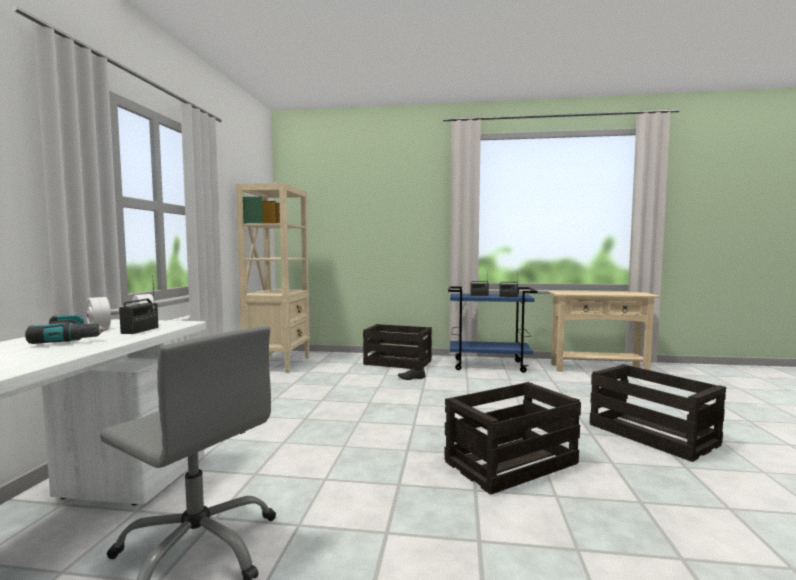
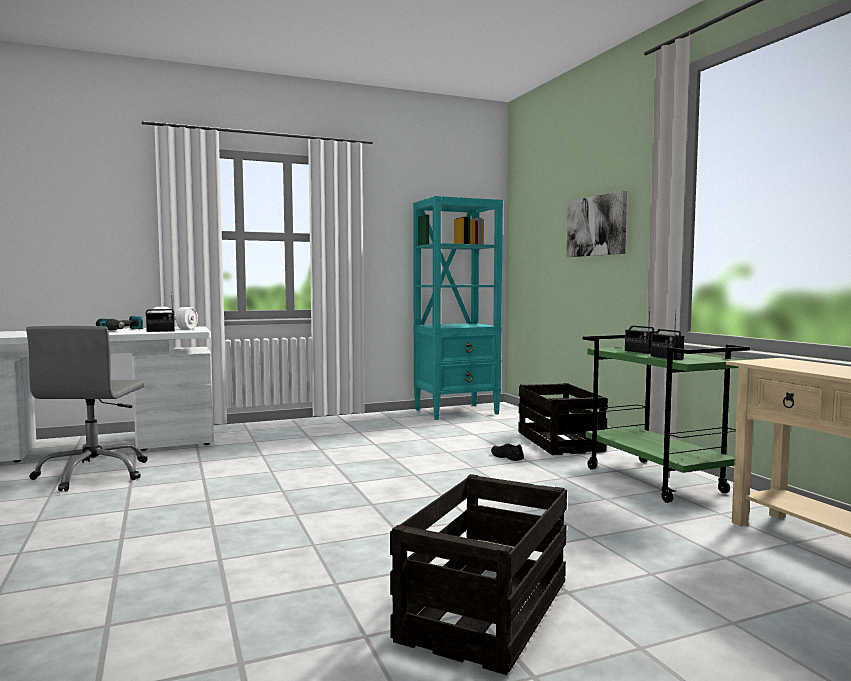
camera: 60 degrees right, 0 degrees up
beige bookcase [236,183,310,373] -> turquoise bookcase [413,196,503,420]
crate [444,382,581,495] -> none
blue cart [448,286,537,373] -> green cart [583,335,750,503]
none -> picture [567,190,627,257]

